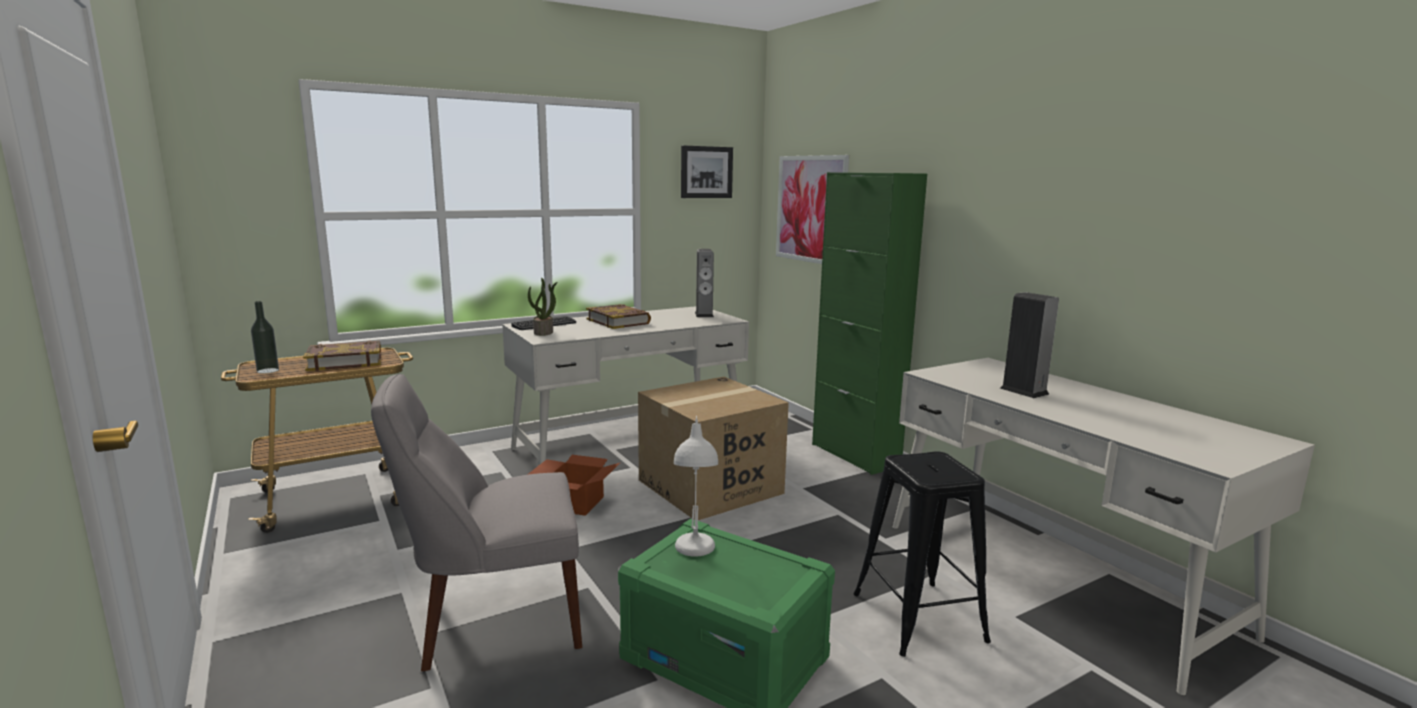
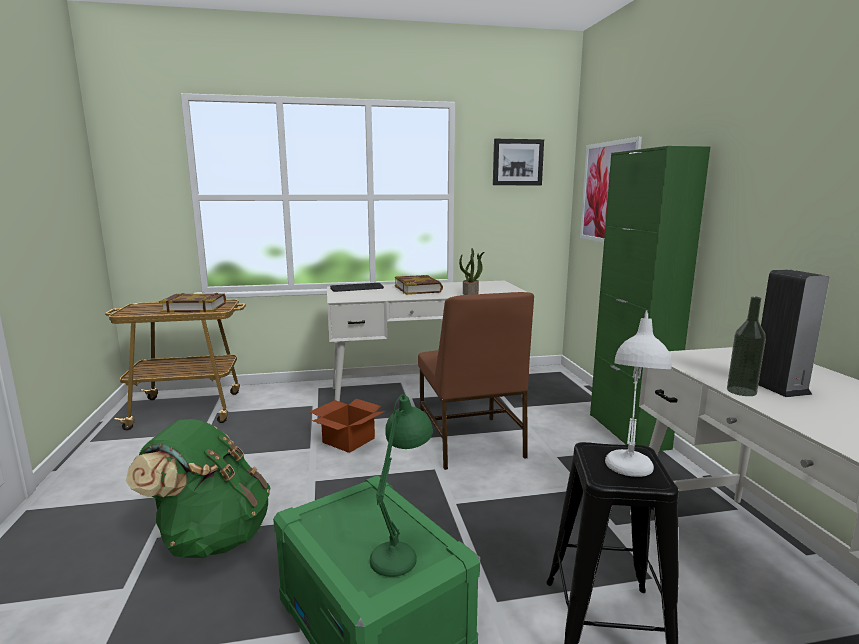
camera: 20 degrees right, 0 degrees up
bottle [251,301,279,374] -> bottle moved to [727,297,766,396]
grey chair [371,374,582,671] -> green backpack [126,419,271,558]
potted plant [528,278,558,336] -> potted plant moved to [459,248,484,295]
cardboard box [638,377,789,520] -> brown chair [418,292,534,470]
white table lamp [674,416,718,557] -> white table lamp moved to [605,310,672,477]
speaker [695,249,714,317] -> none
none -> green table lamp [370,394,433,577]

